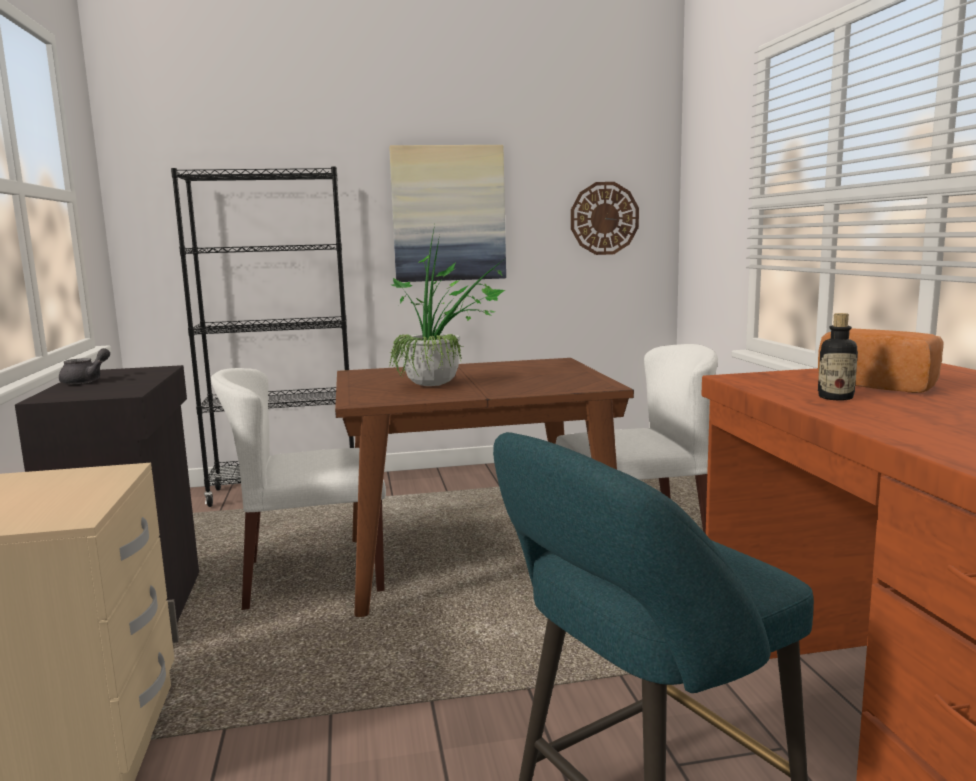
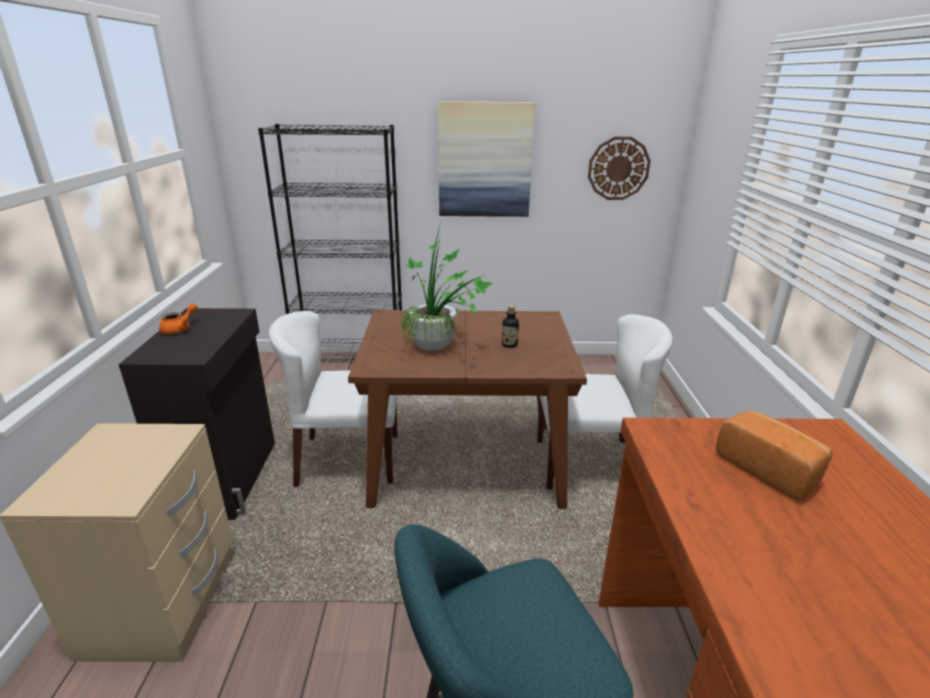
camera: 10 degrees right, 15 degrees up
grey teapot [59,348,110,384] -> orange teapot [159,303,197,334]
bottle [818,313,858,400] -> bottle moved to [502,305,519,348]

